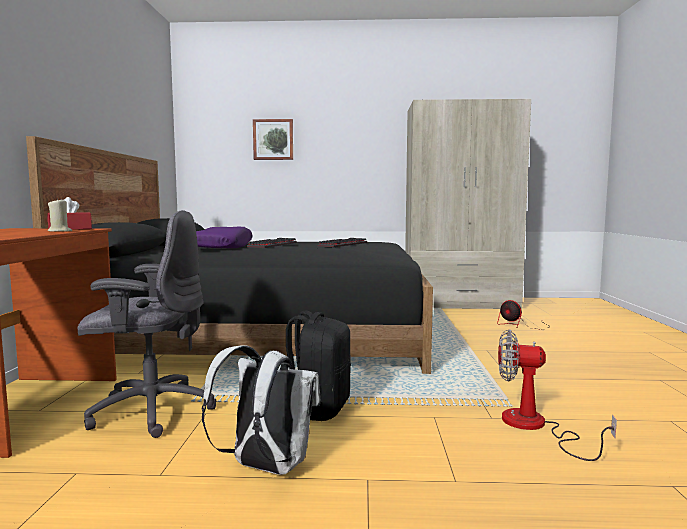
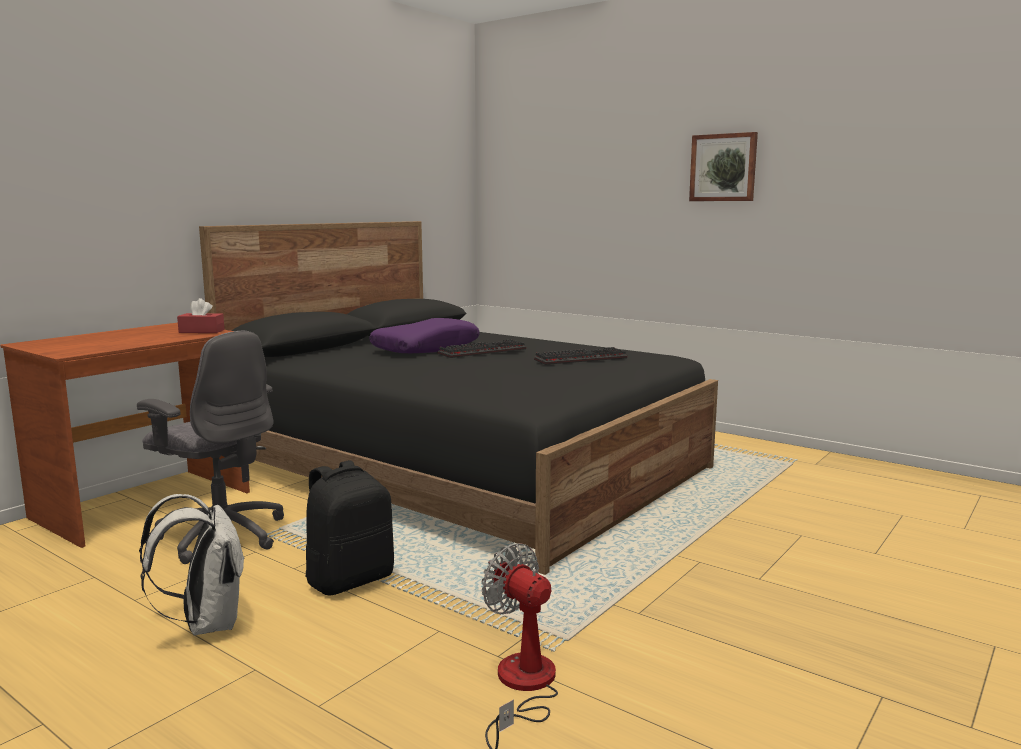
camera: 35 degrees right, 5 degrees up
beige candle [48,198,72,232] -> none
picture [253,119,293,160] -> picture moved to [689,132,758,201]
beige wardrobe [405,99,531,309] -> none
fan [497,300,549,330] -> none

